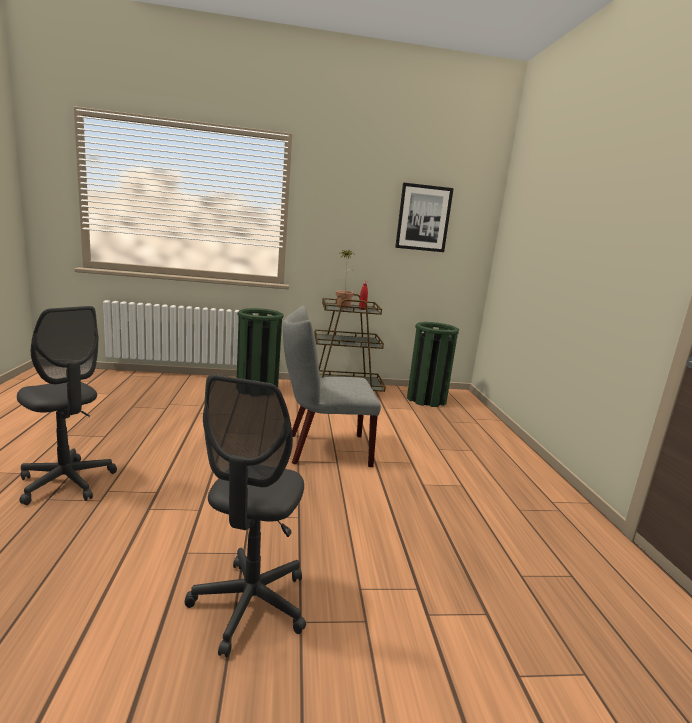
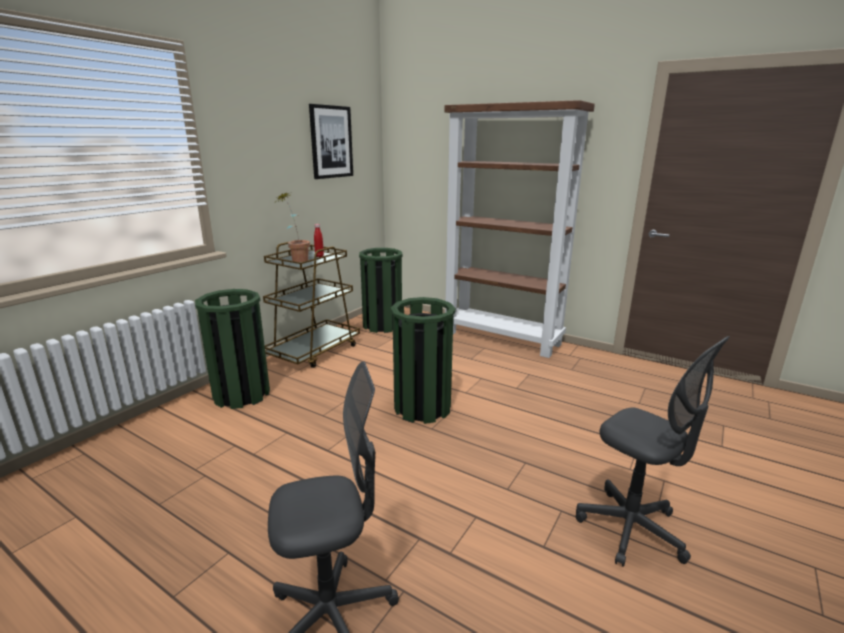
camera: 50 degrees left, 5 degrees up
grey chair [283,306,381,467] -> green trash can [391,297,456,424]
none -> brown bookcase [445,100,595,358]

